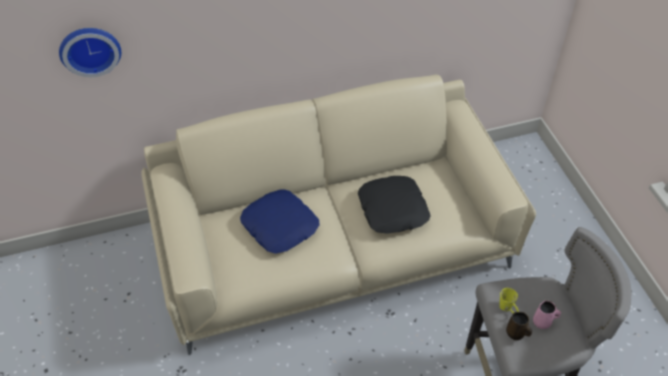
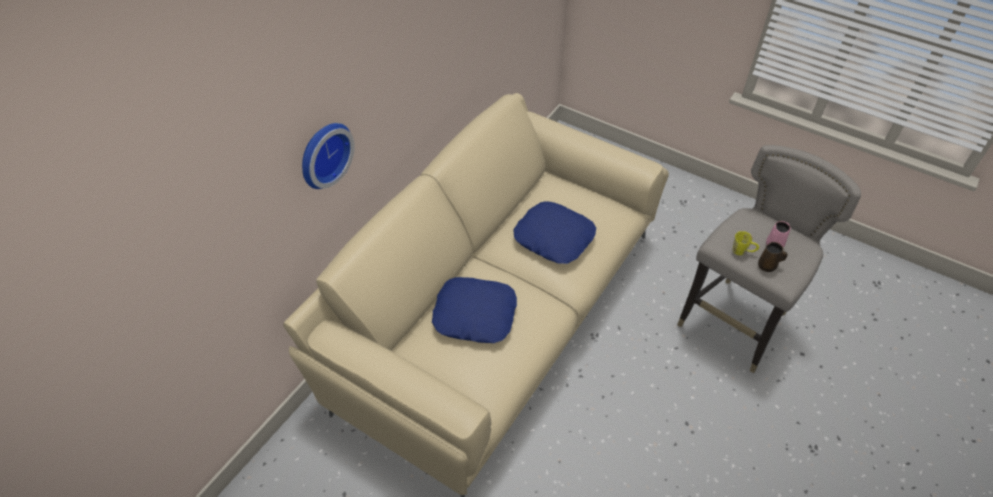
camera: 40 degrees left, 0 degrees up
wall clock [59,28,121,77] -> wall clock moved to [302,123,355,189]
black pillow [358,176,431,234] -> blue pillow [513,201,596,264]

